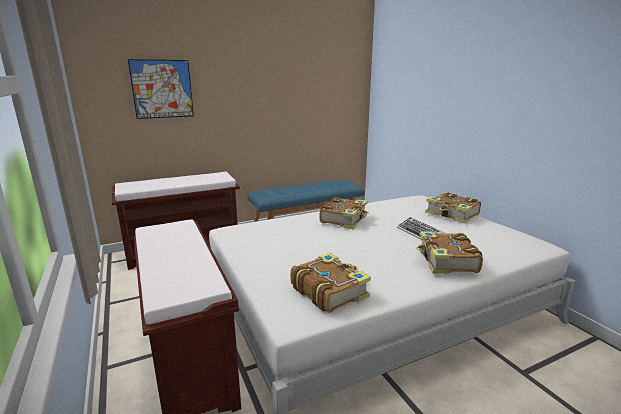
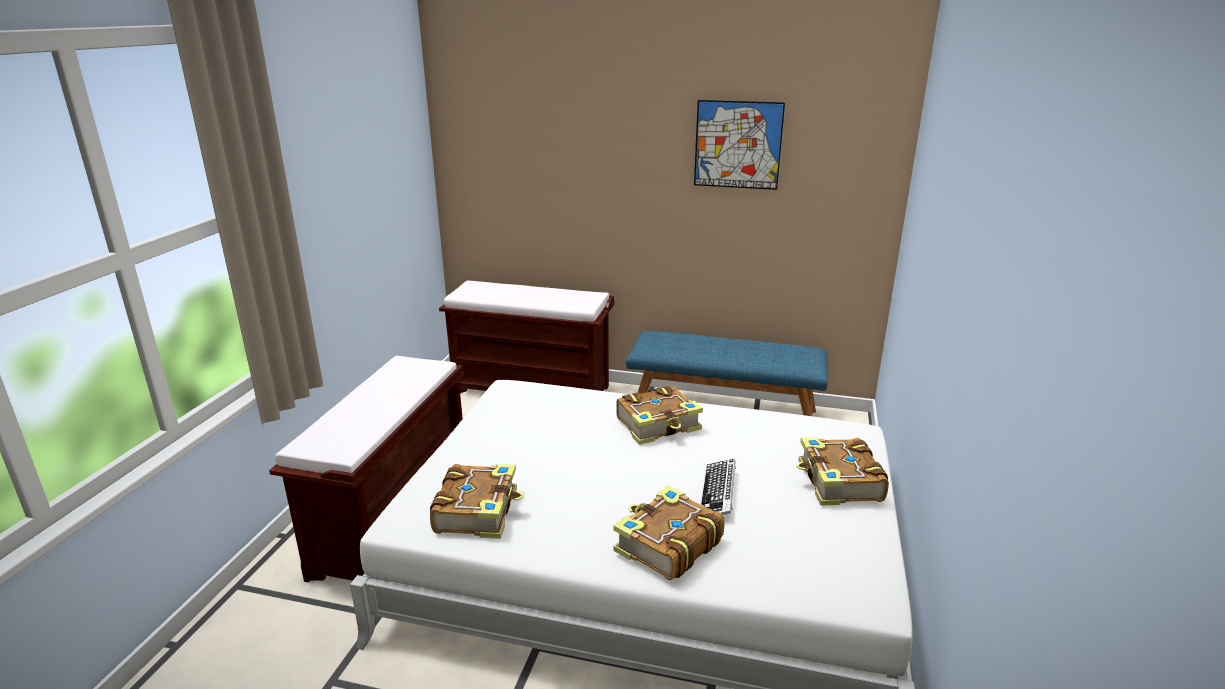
camera: 40 degrees right, 5 degrees up
picture [128,59,194,119] -> picture moved to [694,100,785,190]

